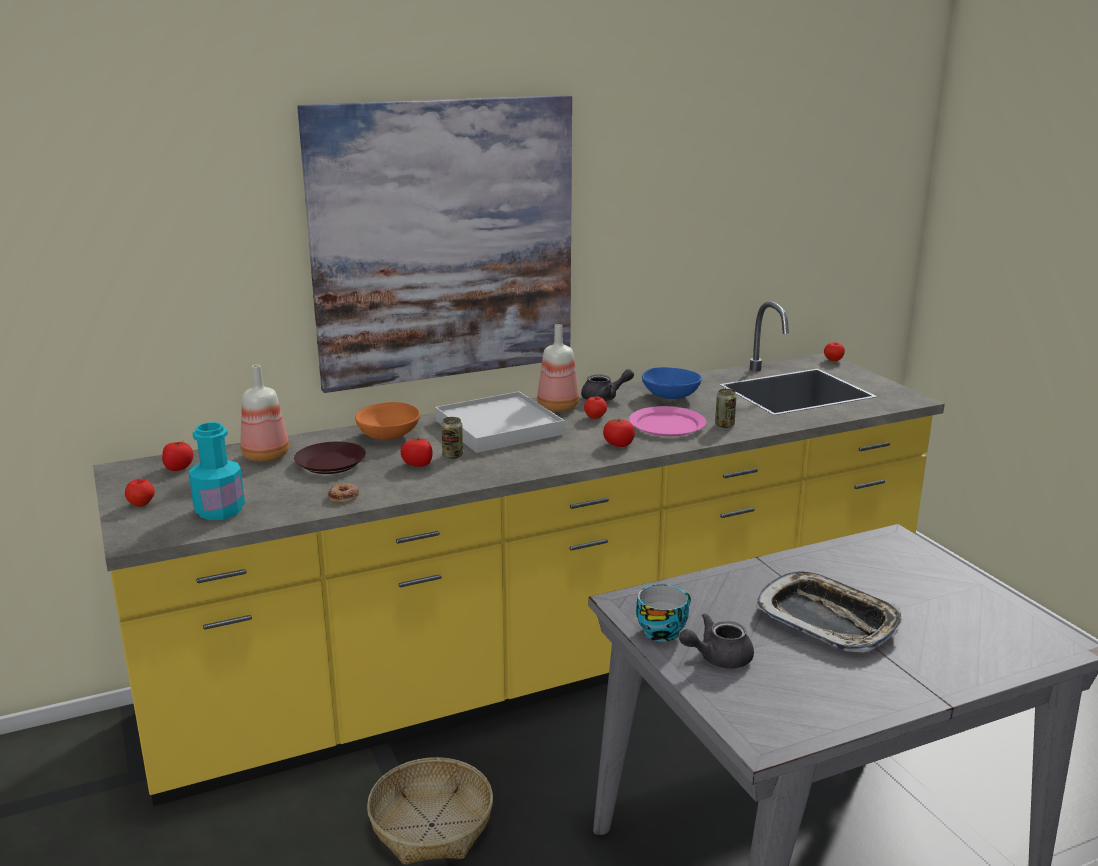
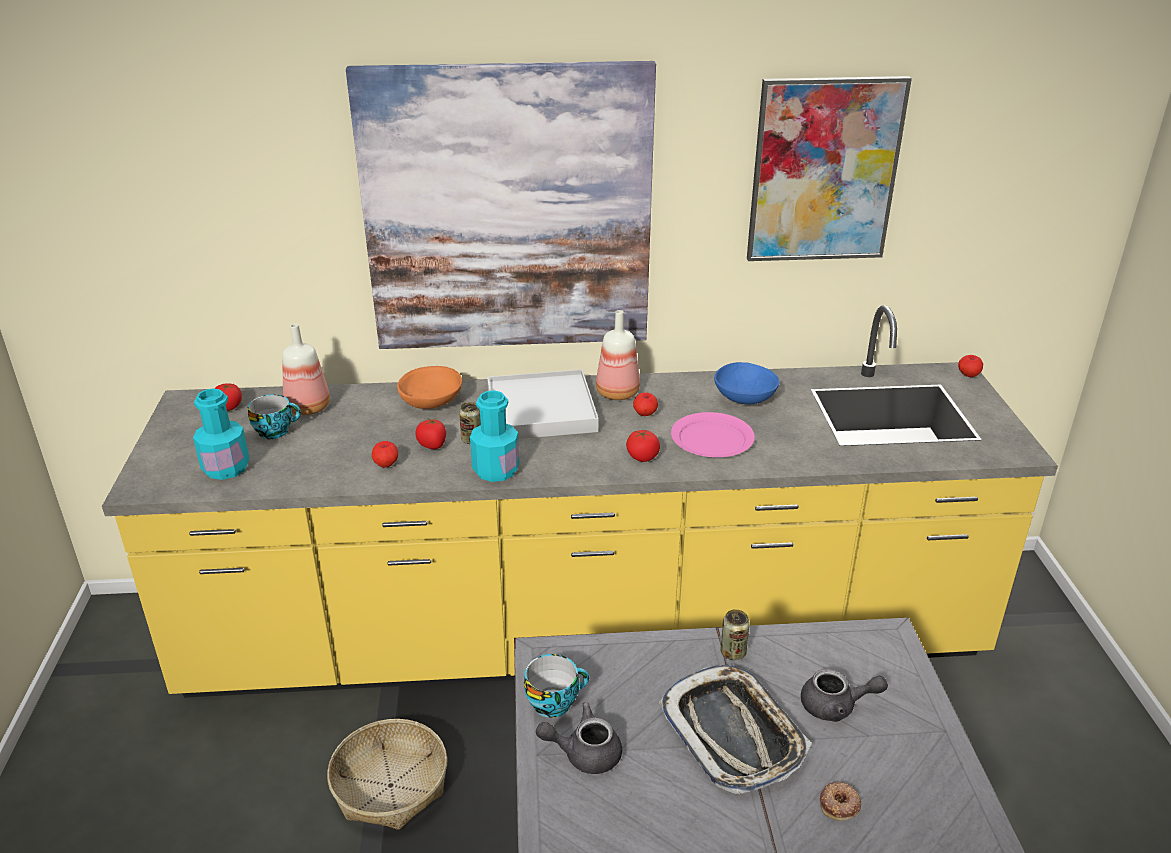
camera: 20 degrees right, 10 degrees up
apple [125,479,155,507] -> apple moved to [372,441,398,468]
brown plate [294,442,366,474] -> none
donut [328,483,359,503] -> donut moved to [820,782,861,821]
grey teapot [581,369,634,401] -> grey teapot moved to [801,669,888,722]
can [715,389,737,428] -> can moved to [720,609,750,660]
none -> cup [248,394,301,439]
none -> turquoise bottle [470,390,519,482]
none -> picture [747,76,912,261]

